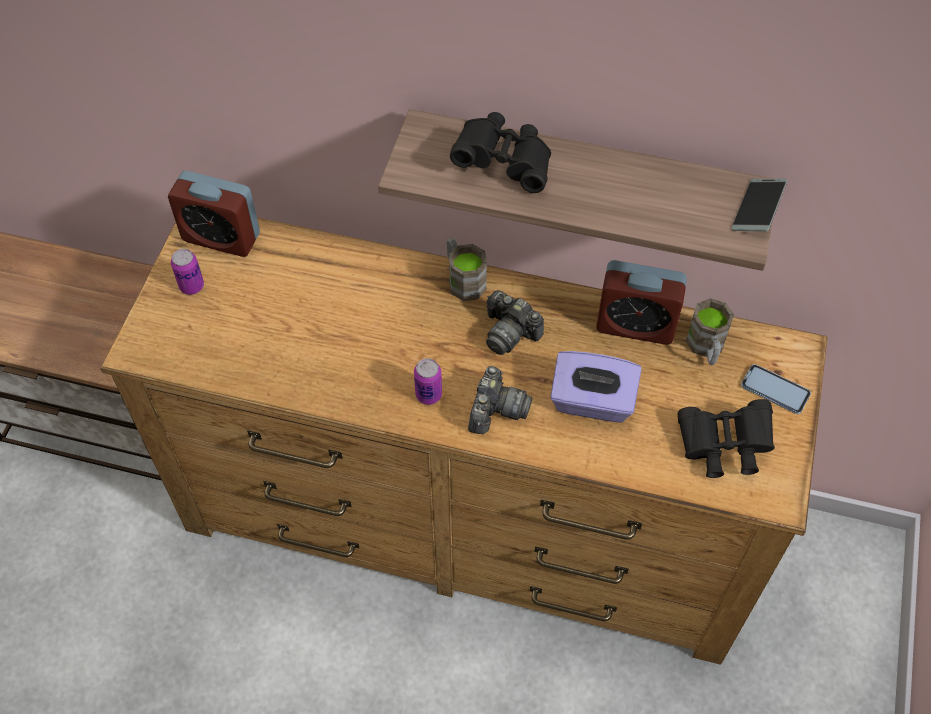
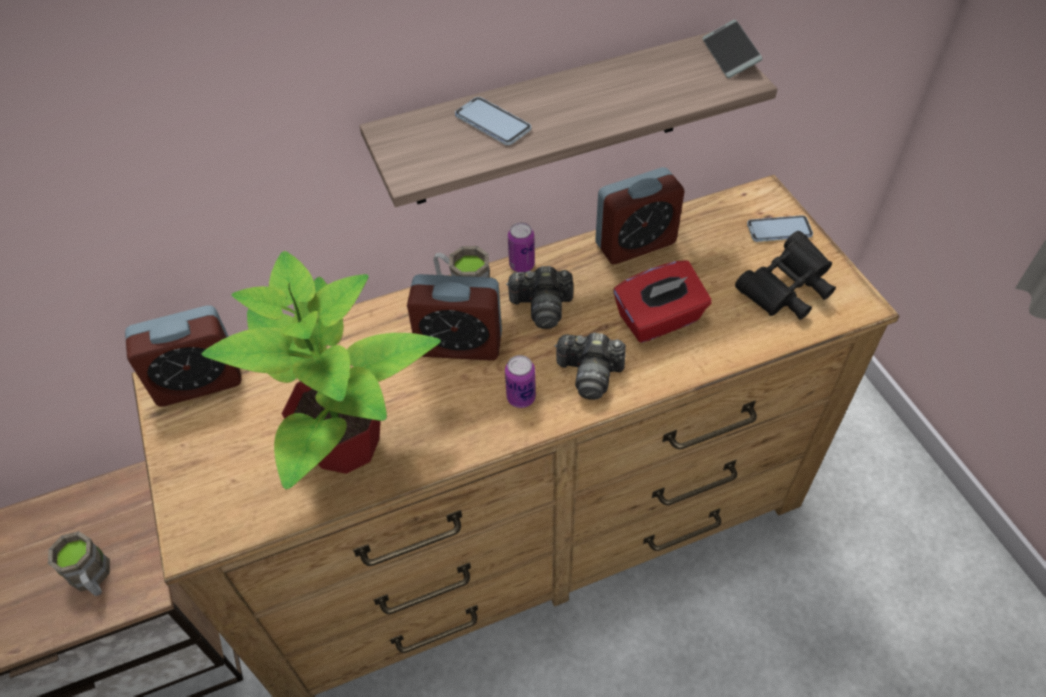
camera: 35 degrees left, 5 degrees down
can [171,249,204,295] -> can moved to [508,222,535,272]
black binoculars [450,112,551,193] -> phone [455,97,531,145]
camera [468,366,533,434] -> camera turned 120 degrees clockwise [554,333,626,400]
purple tissue box [550,351,641,423] -> red tissue box [614,260,712,343]
brown mug [686,298,734,365] -> brown mug moved to [48,531,110,596]
none -> potted plant [202,251,441,489]
none -> alarm clock [407,274,502,361]

